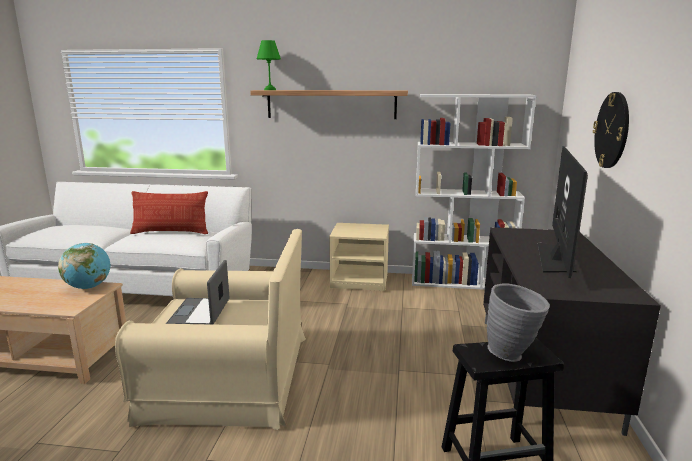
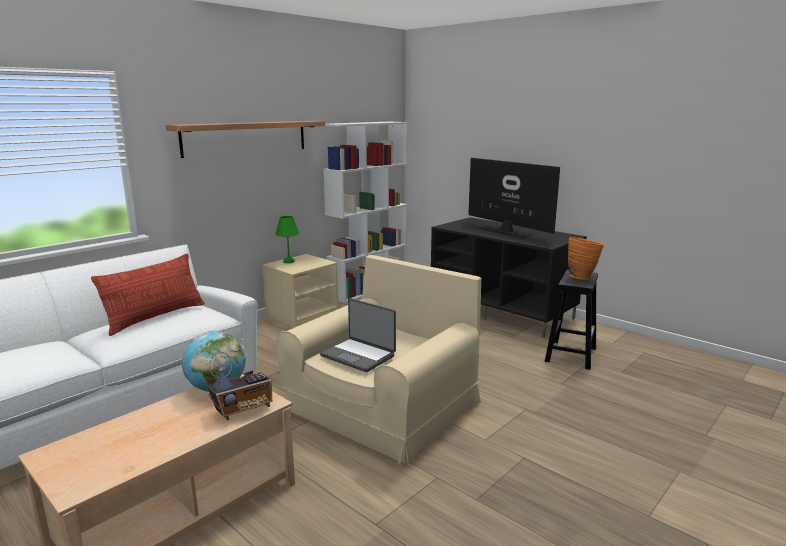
camera: 55 degrees left, 0 degrees up
green table lamp [257,40,281,90] -> green table lamp moved to [275,216,299,263]
grey vase [487,283,550,362] -> orange vase [568,237,604,280]
wall clock [593,92,629,168] -> none
none -> radio [208,352,272,420]

